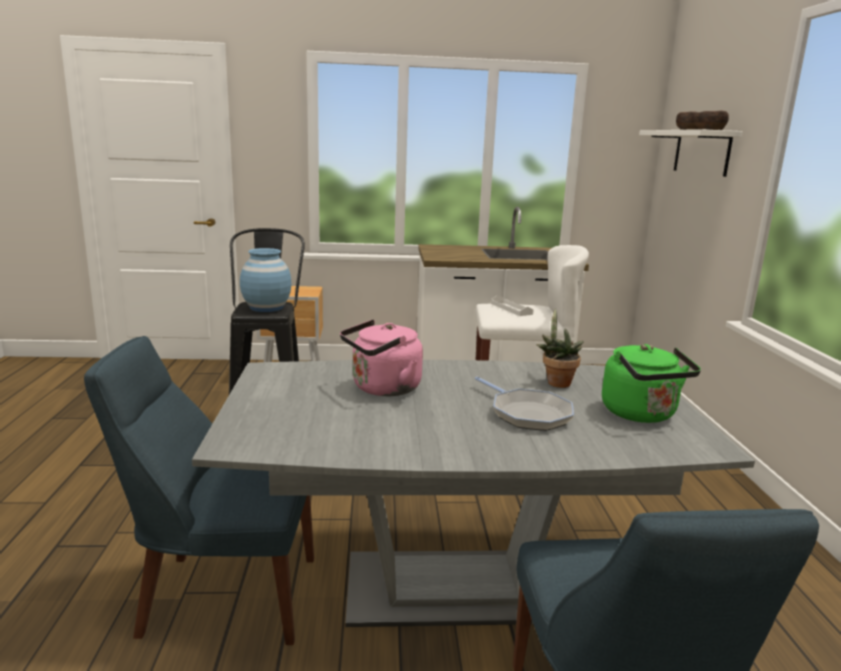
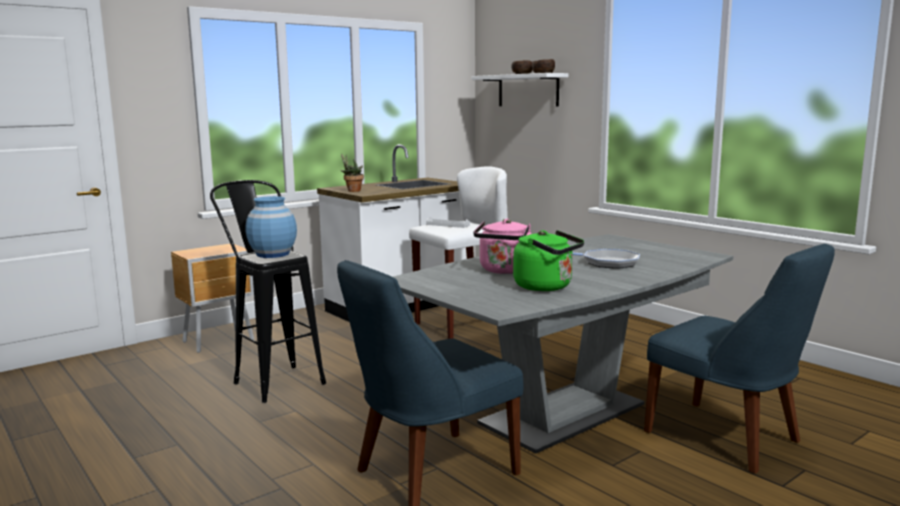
camera: 35 degrees left, 5 degrees down
potted plant [536,308,583,388] -> potted plant moved to [341,153,364,192]
green kettle [602,344,701,423] -> green kettle moved to [513,230,584,291]

